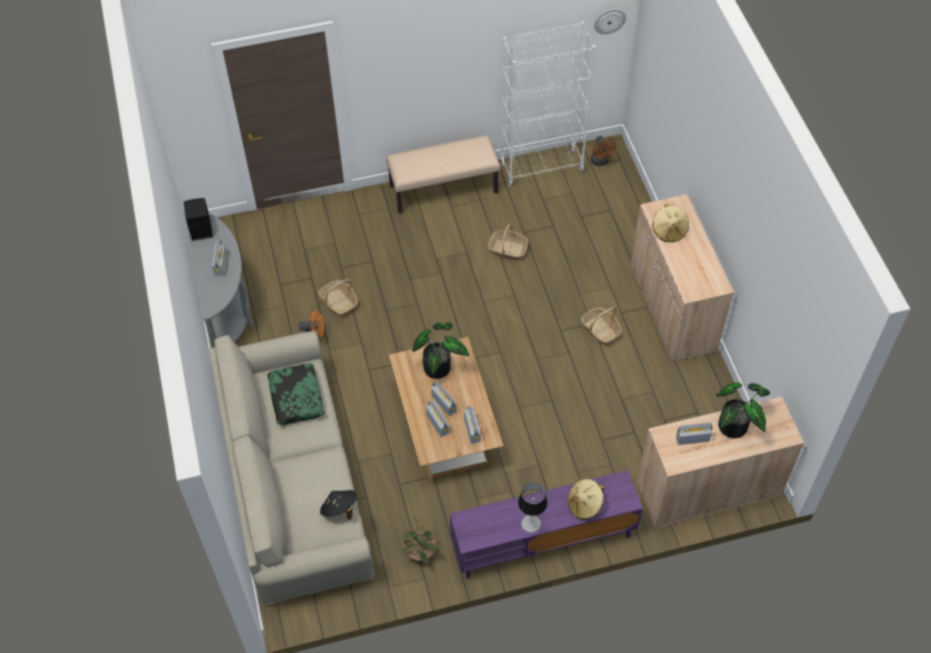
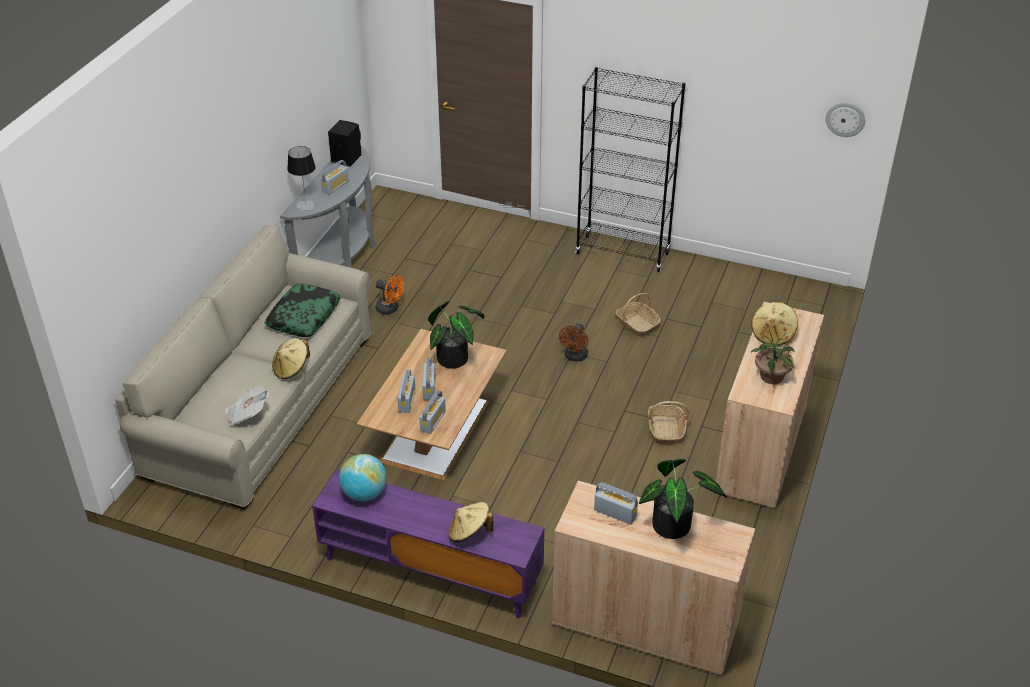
camera: 35 degrees right, 15 degrees down
basket [319,279,358,316] -> none
black hat [320,490,357,520] -> newspaper [225,385,269,425]
beige bench [386,135,500,213] -> black bookcase [575,67,686,272]
potted plant [402,517,440,565] -> potted plant moved to [751,324,795,384]
white bookcase [500,21,595,186] -> none
table lamp [518,483,548,532] -> table lamp moved to [287,146,316,211]
brown fan [591,136,616,166] -> brown fan moved to [559,323,588,361]
none -> beige hat [272,338,310,380]
none -> globe [339,454,387,501]

